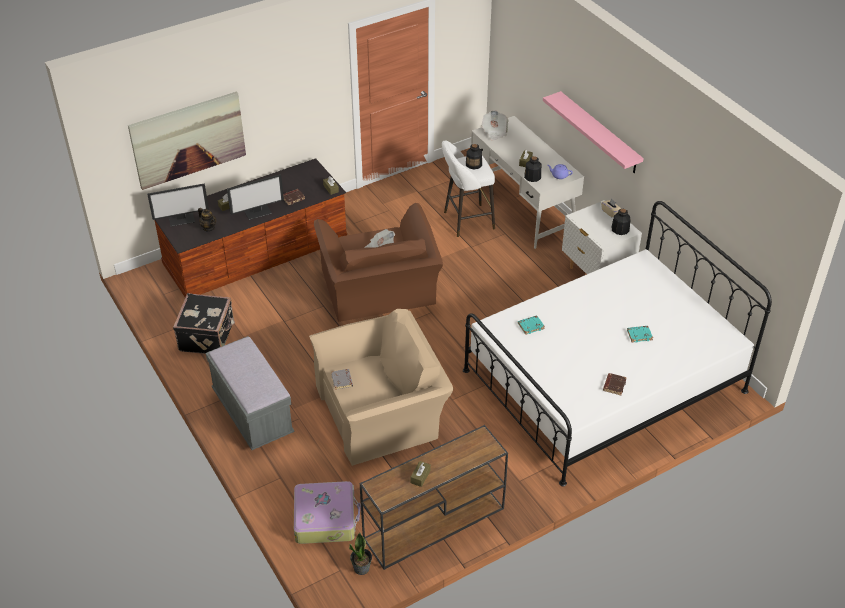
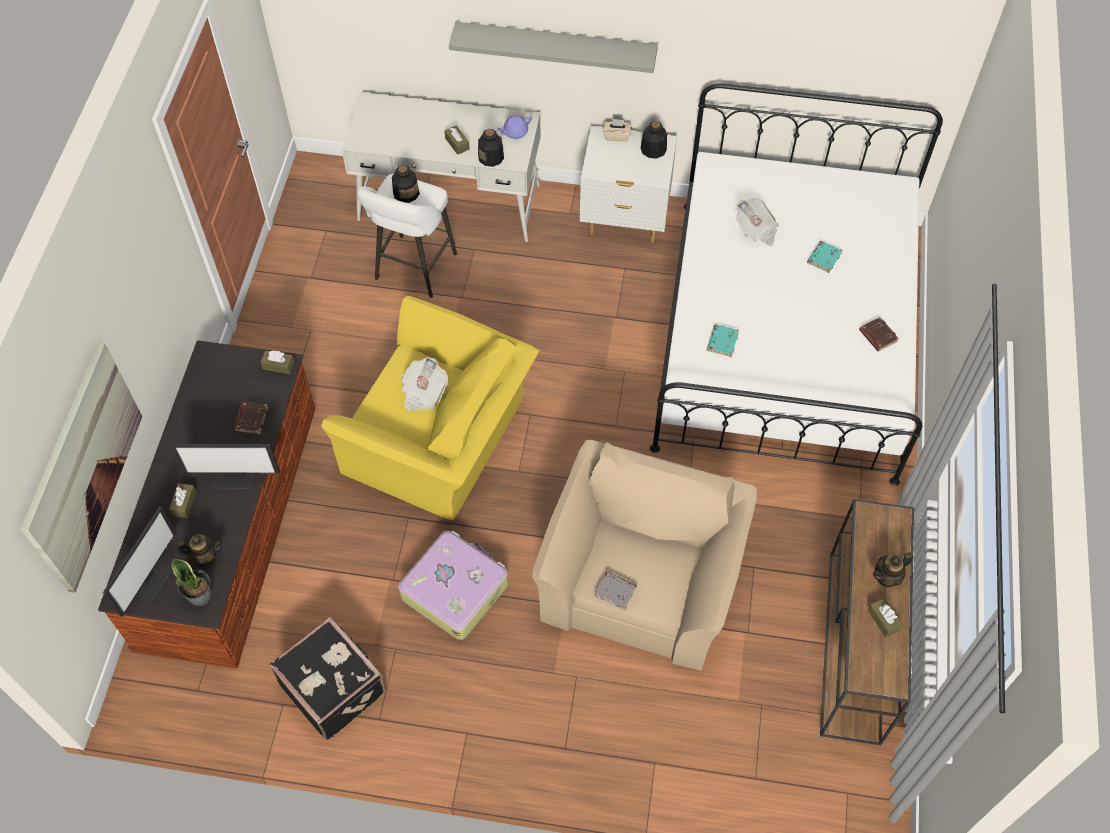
camera: 50 degrees left, 15 degrees up
grey bench [206,336,295,450] -> none
monitor [227,174,284,220] -> monitor turned 75 degrees clockwise [171,444,280,489]
suitcase [294,481,361,544] -> suitcase moved to [398,531,508,640]
brown armchair [314,203,443,322] -> yellow armchair [321,296,540,521]
potted plant [349,533,372,575] -> potted plant moved to [172,559,212,606]
newspaper [481,110,508,141] -> newspaper moved to [736,198,779,246]
pink shelf [543,91,644,173] -> grey shelf [449,22,658,73]
none -> teapot [873,552,913,588]

